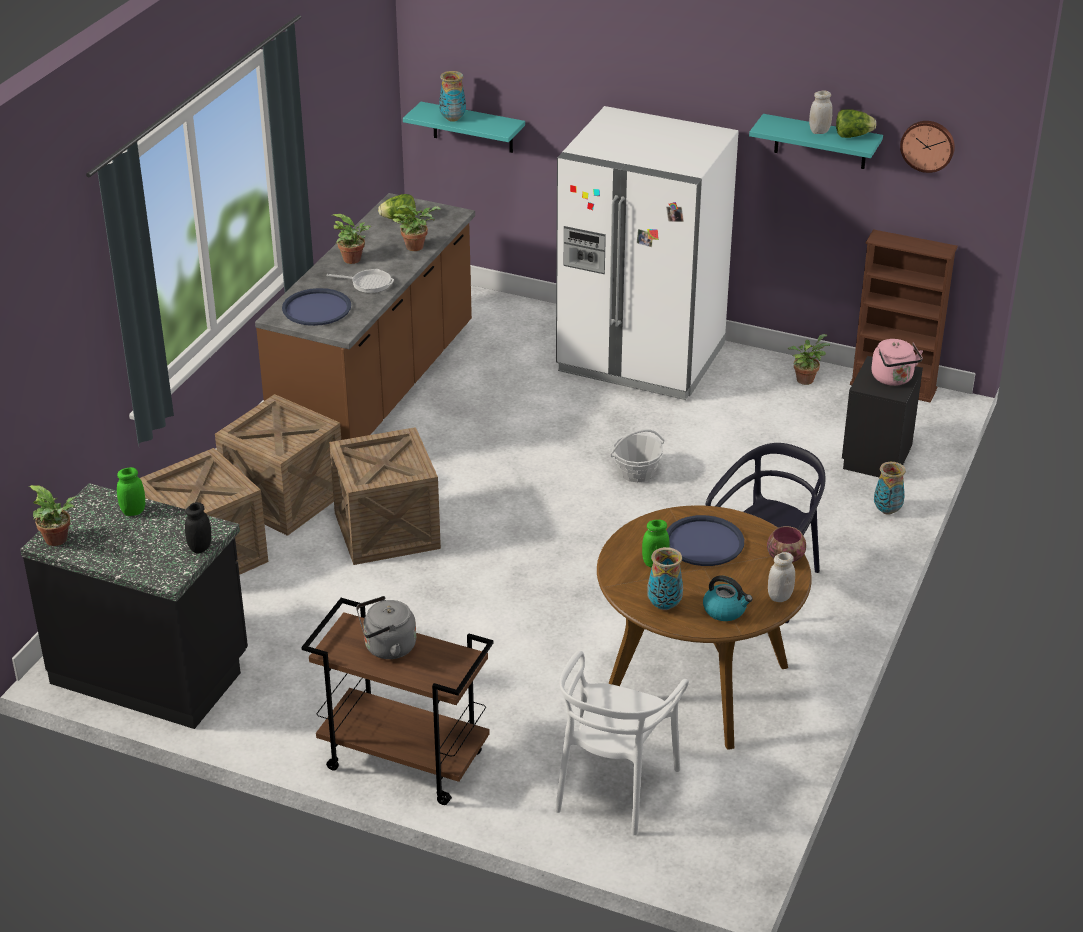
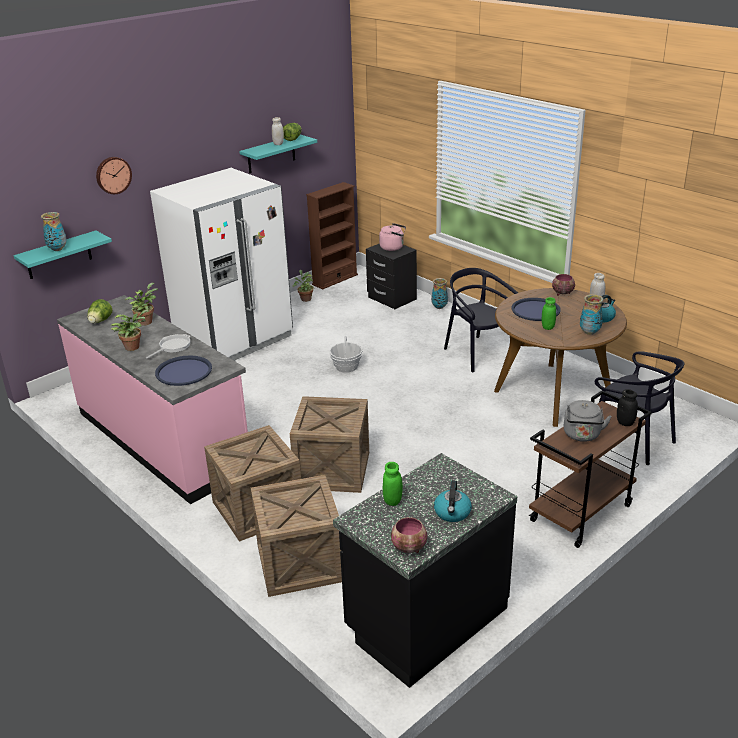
camera: 65 degrees left, 5 degrees down
potted plant [29,485,76,546] -> bowl [391,517,427,553]
black jar [185,502,211,554] -> black jar moved to [617,389,638,426]
brown counter [255,193,475,440] -> pink counter [57,295,248,504]
white chair [555,651,689,835] -> black chair [595,351,684,465]
wall clock [900,121,955,173] -> wall clock moved to [96,157,132,194]
none -> kettle [434,480,472,522]

